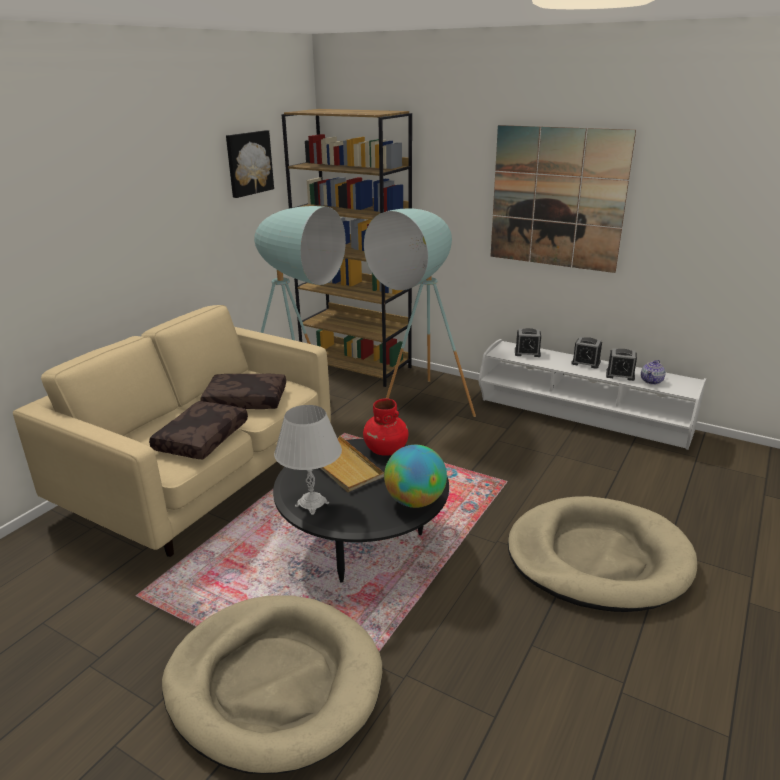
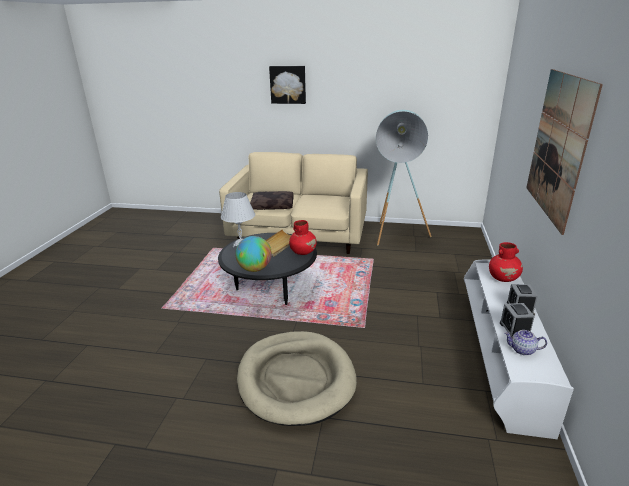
camera: 70 degrees right, 0 degrees up
beige dog bed [162,596,382,774] -> none
brown pillow [200,374,286,409] -> none
picture [226,130,274,198] -> picture moved to [269,66,306,104]
brown bookcase [281,109,412,387] -> none
turquoise floor lamp [364,208,476,417] -> none
alarm clock [515,328,541,357] -> red vase [489,242,523,282]

